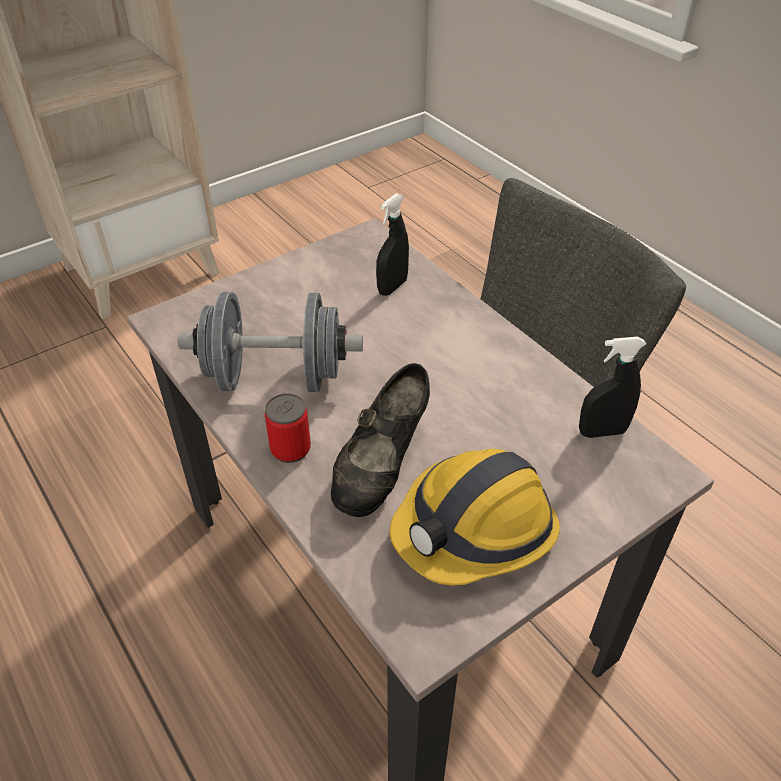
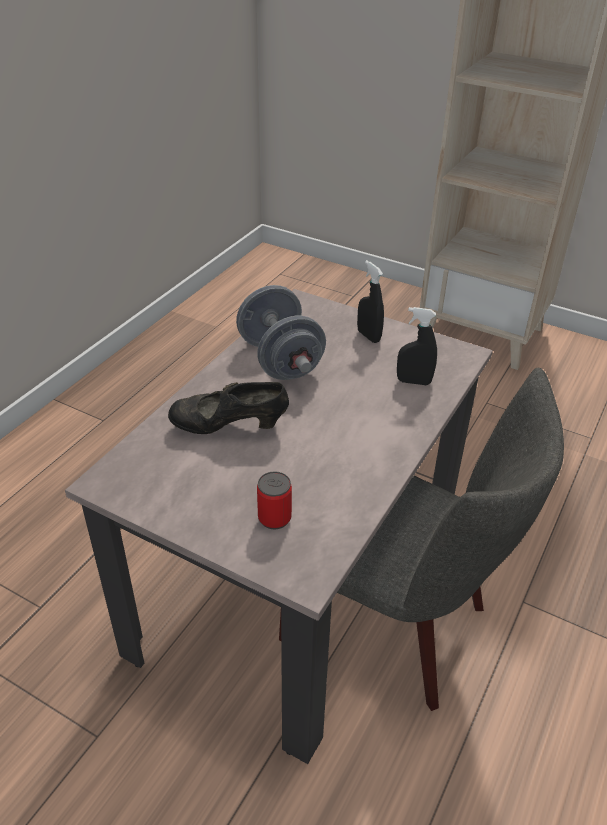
camera: 65 degrees right, 5 degrees down
can [265,393,311,463] -> can moved to [257,472,292,529]
hard hat [390,449,560,586] -> none
black spray bottle [579,337,646,438] -> black spray bottle moved to [357,260,384,343]

